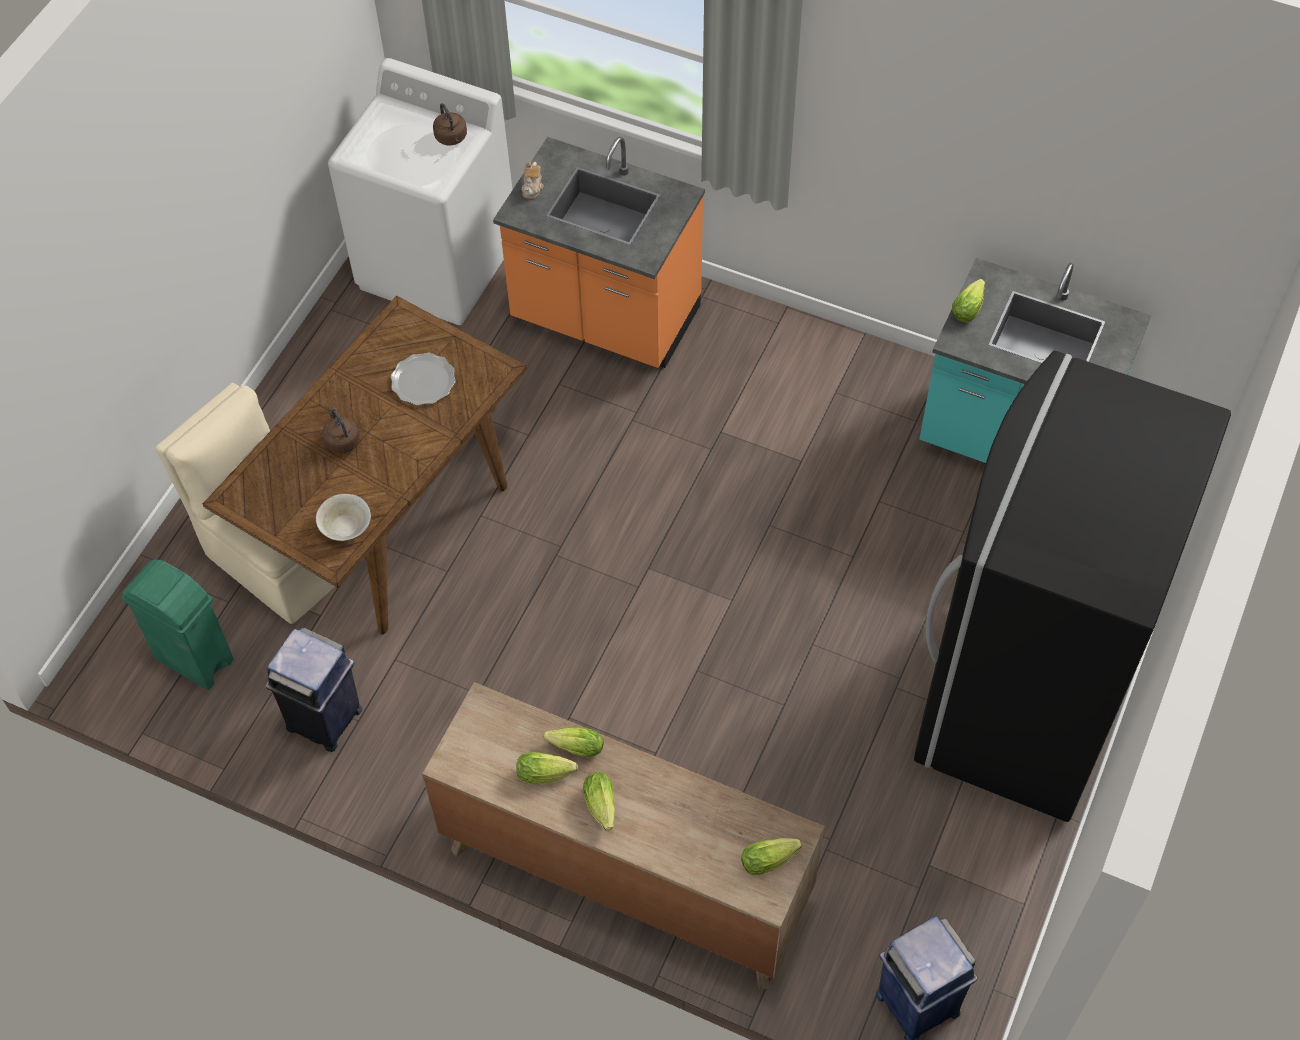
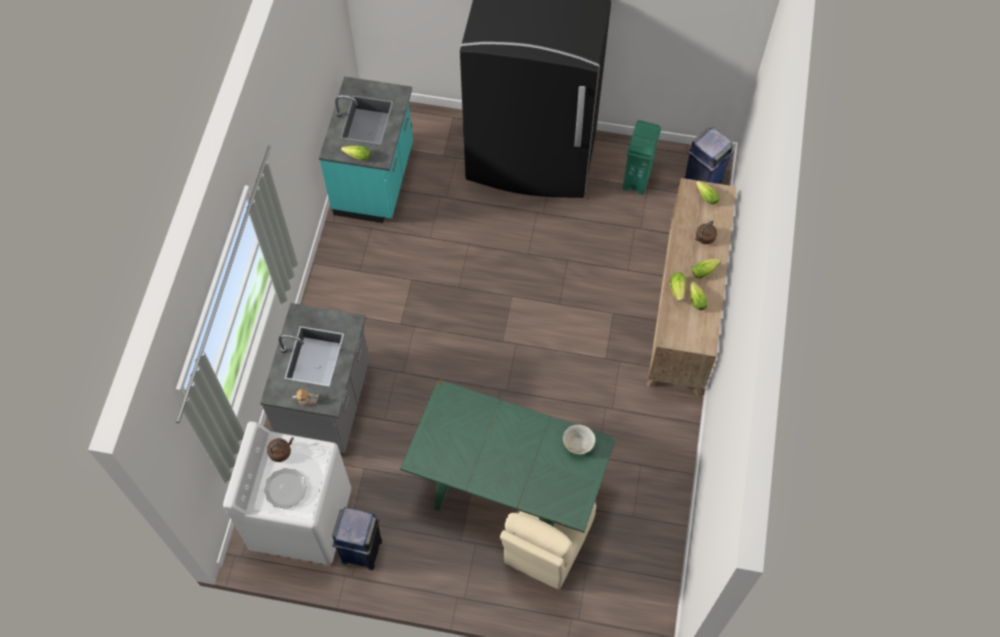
camera: 105 degrees left, 5 degrees up
green trash can [121,559,234,690] -> green trash can moved to [623,120,661,195]
brown dining table [203,296,527,634] -> green dining table [400,379,616,533]
blue trash can [266,627,362,752] -> blue trash can moved to [332,507,382,570]
brown kettle [322,407,360,453] -> brown kettle moved to [695,220,717,244]
plate [391,353,456,405] -> plate moved to [264,468,307,509]
orange counter [493,137,705,368] -> grey counter [260,303,370,453]

